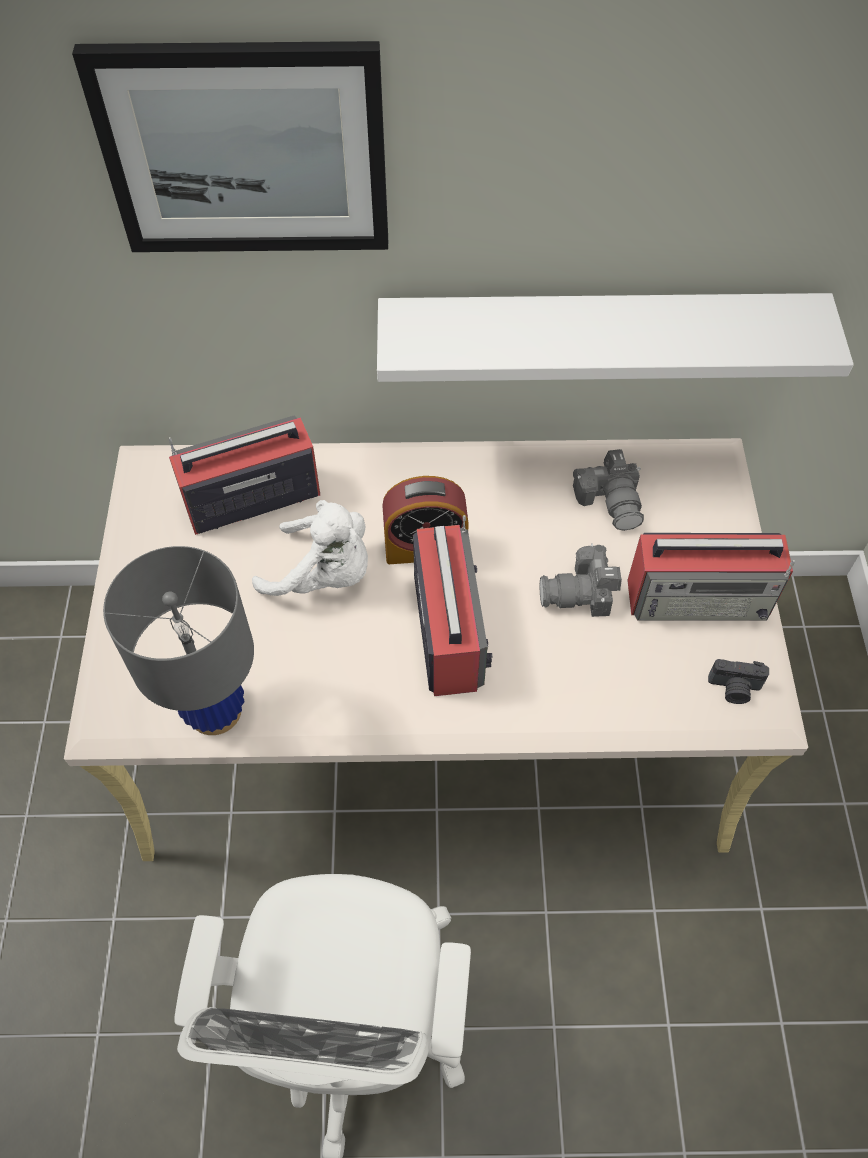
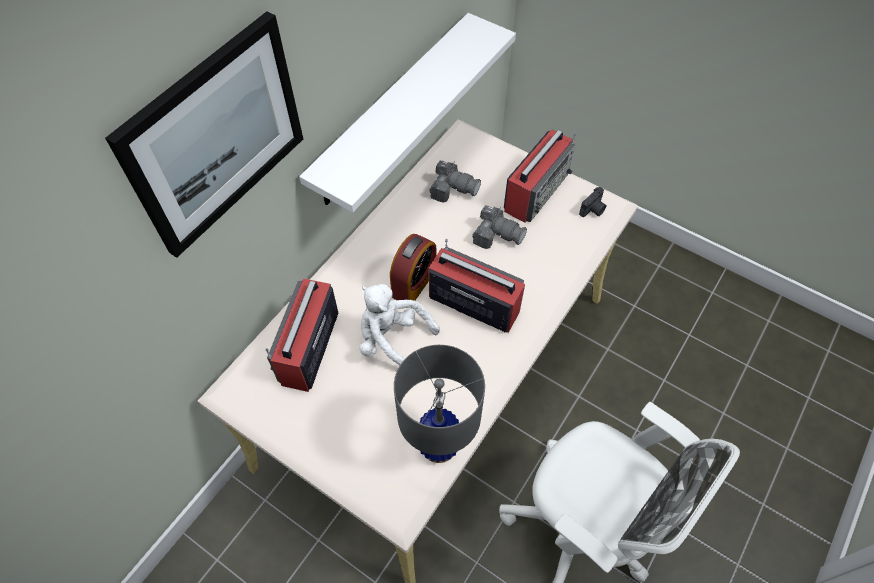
camera: 55 degrees left, 0 degrees up
white plush toy [252,500,368,596] -> white plush toy turned 120 degrees counterclockwise [359,284,440,366]
camera [539,543,622,617] -> camera turned 90 degrees counterclockwise [472,205,527,249]

